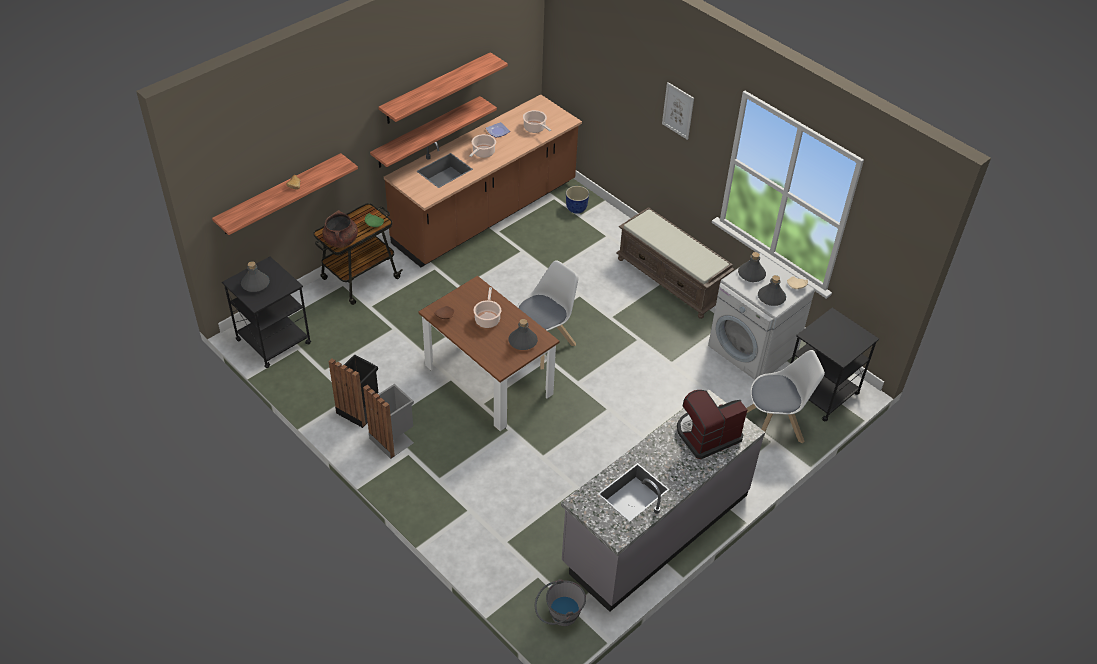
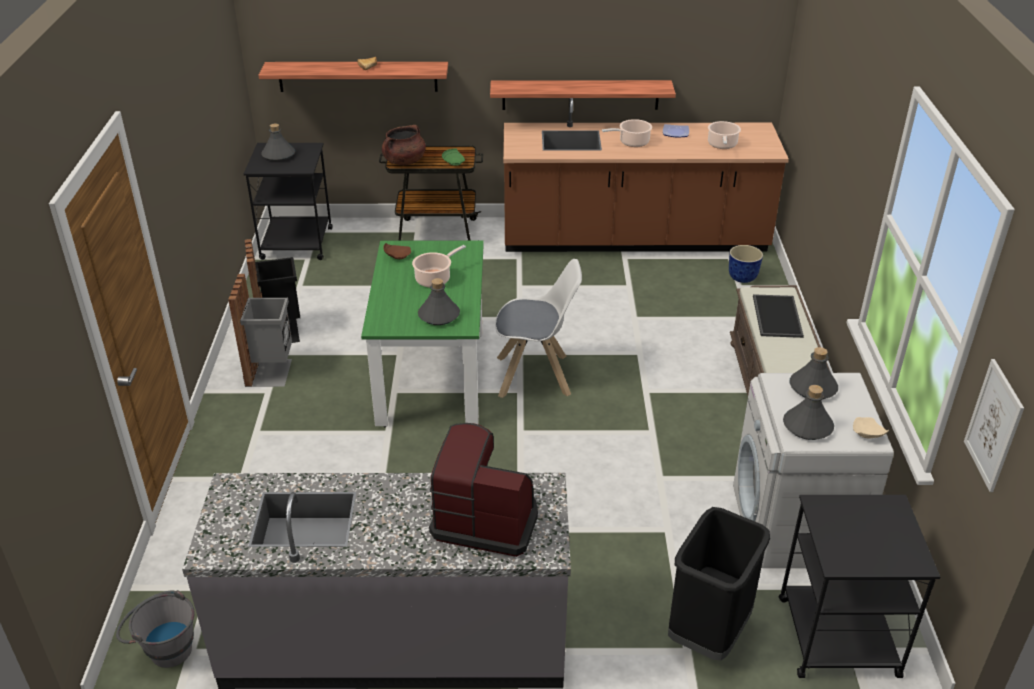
camera: 45 degrees right, 10 degrees down
shelf [378,52,508,124] -> none
brown dining table [418,276,560,431] -> green dining table [361,240,484,427]
picture [662,82,694,140] -> picture moved to [964,359,1024,492]
chair [747,350,825,443] -> black trash can [668,507,770,661]
none -> tray [753,294,804,338]

